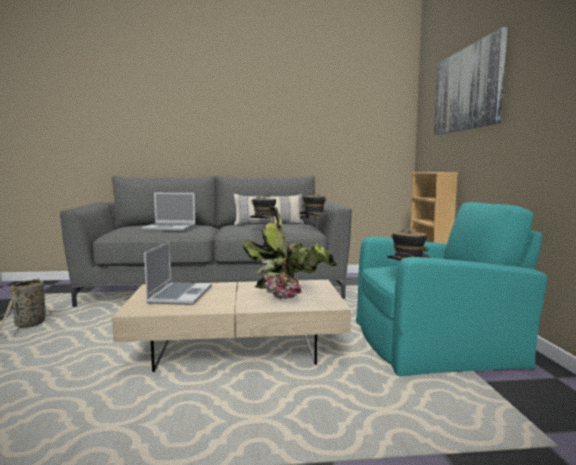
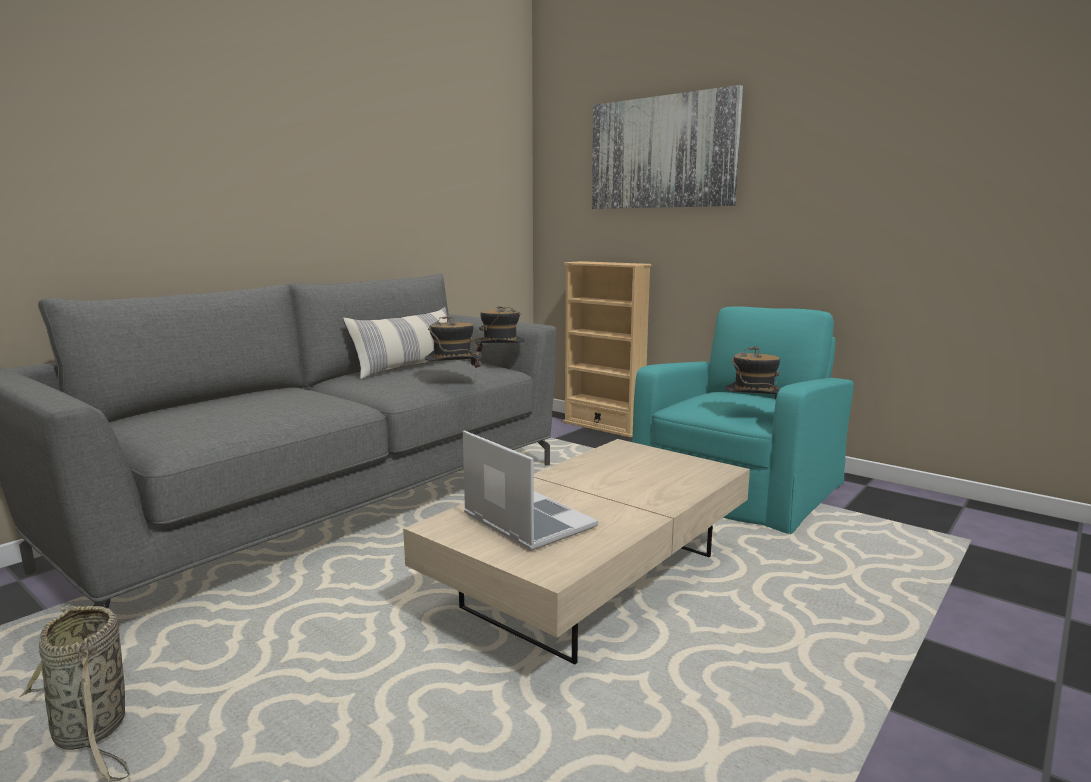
camera: 45 degrees left, 5 degrees up
laptop [142,193,196,231] -> none
potted plant [242,206,337,300] -> none

